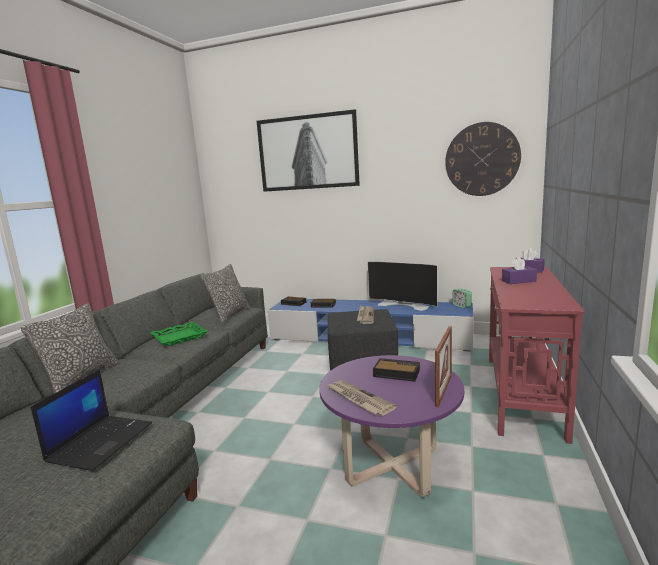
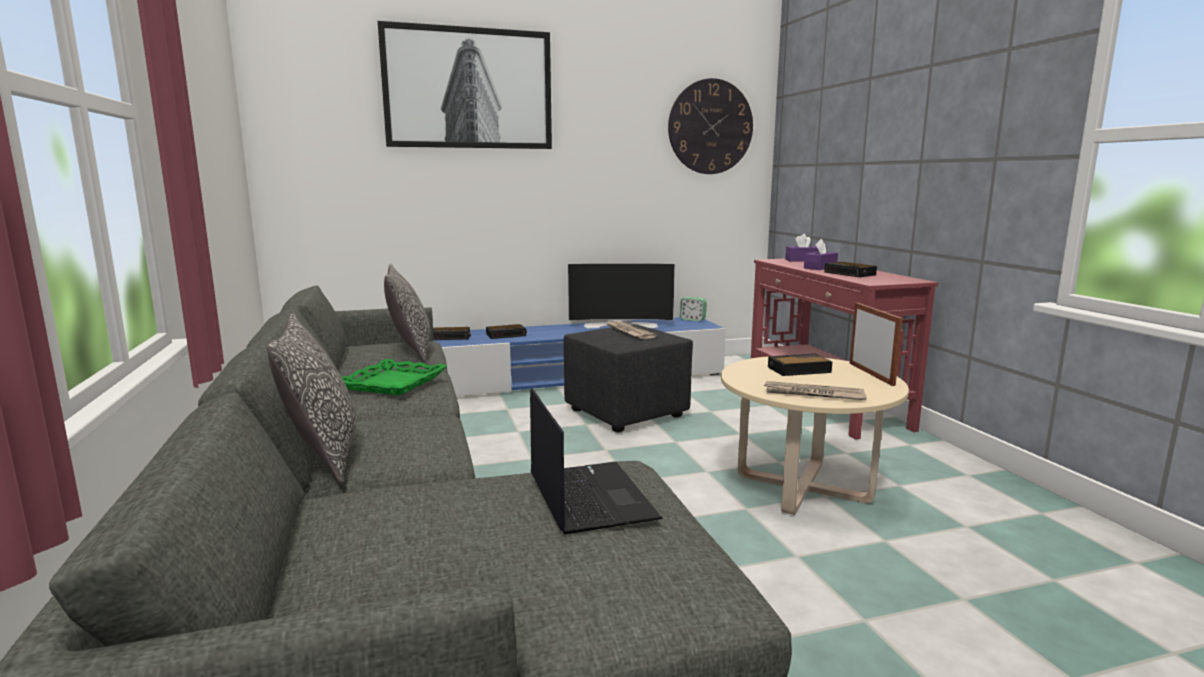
camera: 35 degrees left, 0 degrees up
purple coffee table [319,355,464,498] -> beige coffee table [721,357,909,515]
none -> alarm clock [824,262,877,277]

